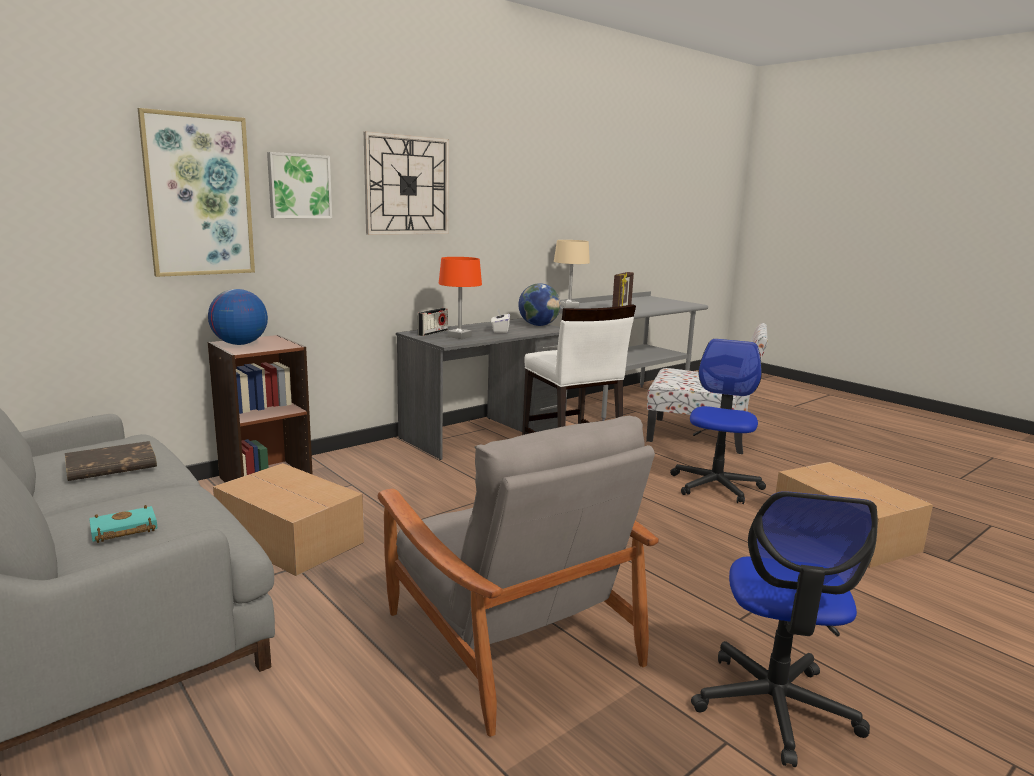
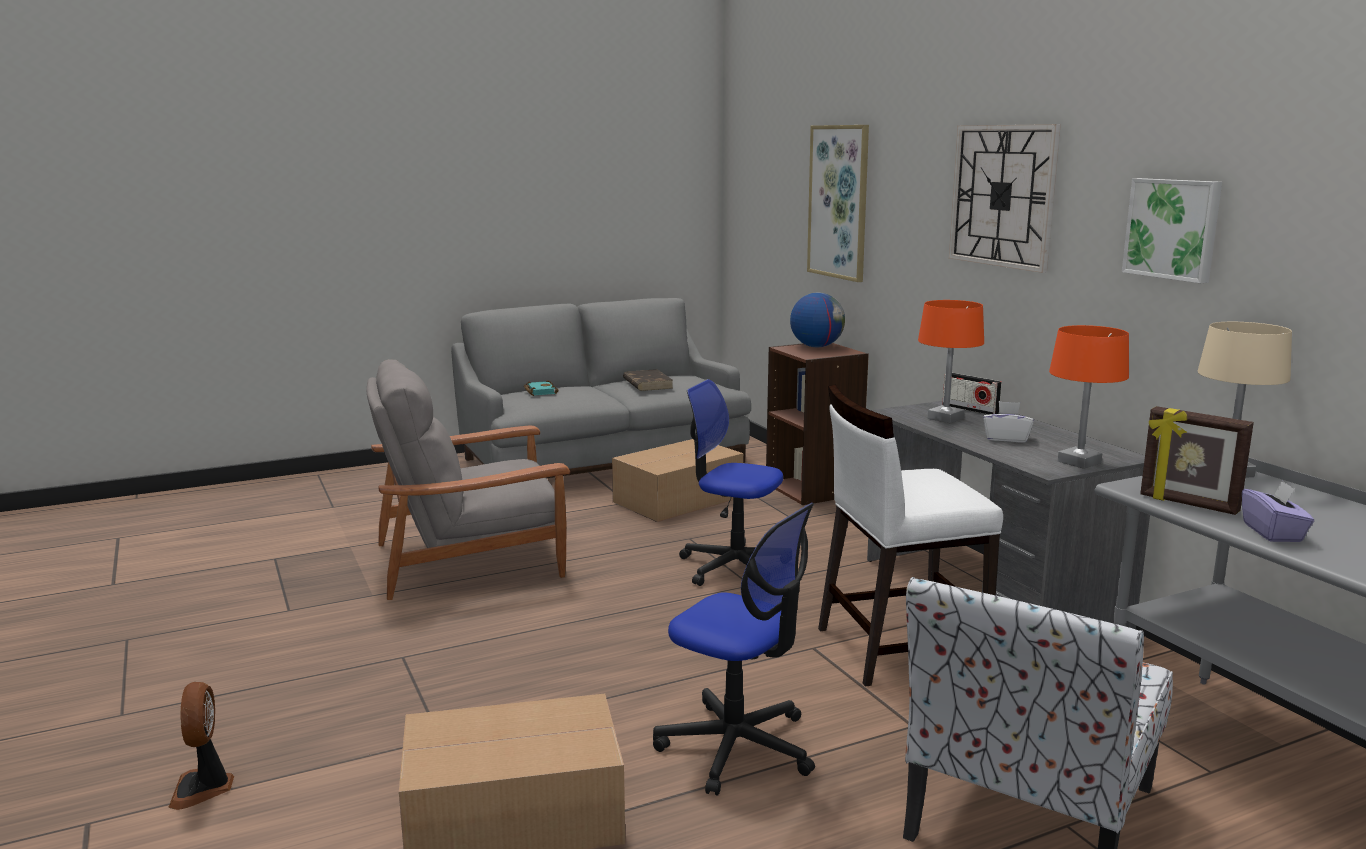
camera: 105 degrees right, 0 degrees up
picture [267,152,332,218] -> picture moved to [1122,178,1222,283]
globe [518,283,561,326] -> orange table lamp [1049,325,1129,469]
office chair [691,491,878,767] -> office chair moved to [679,379,783,586]
none -> fan [168,682,234,810]
none -> purple tissue box [1242,480,1314,542]

